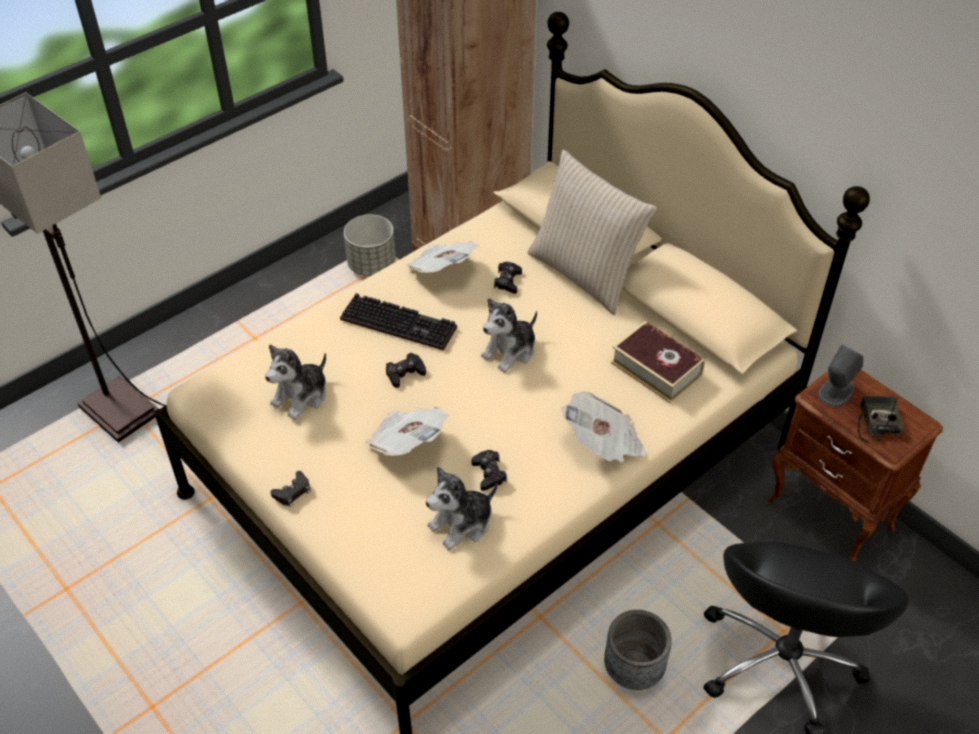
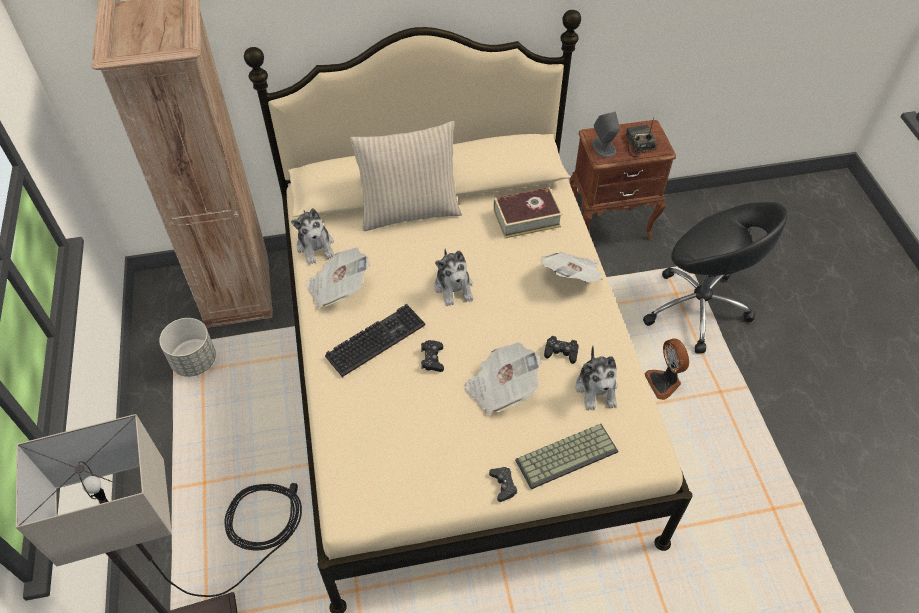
camera: 60 degrees left, 5 degrees up
plush toy [265,344,326,420] -> plush toy moved to [291,208,334,264]
black game controller [494,262,522,294] -> none
grey planter [604,610,672,690] -> fan [645,338,689,400]
radio [858,396,904,443] -> radio turned 45 degrees clockwise [626,118,658,157]
none -> keyboard [515,424,618,489]

